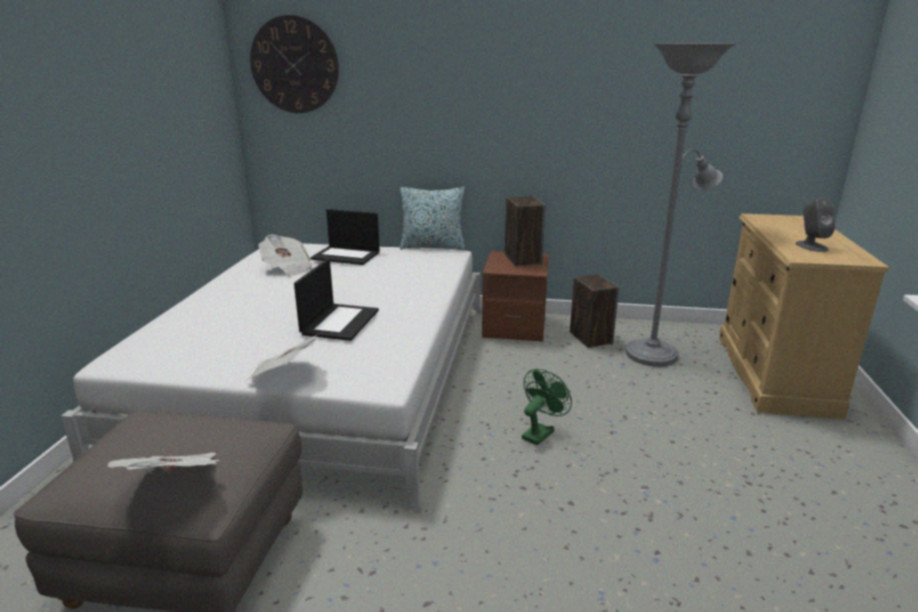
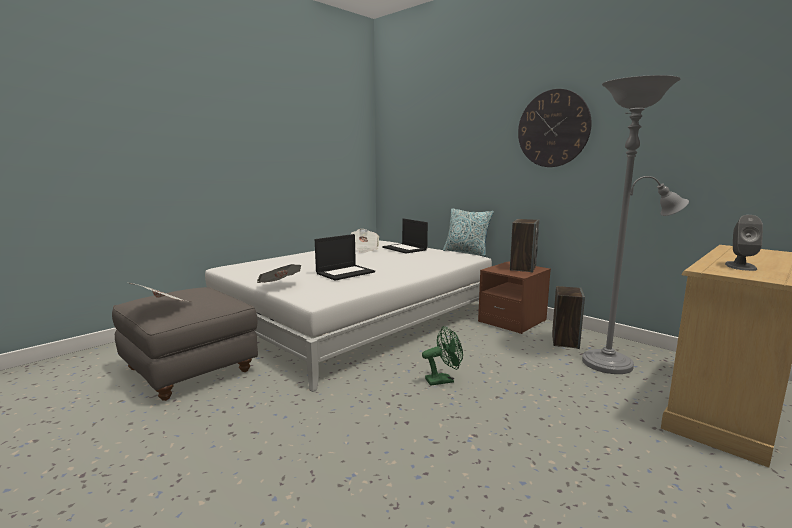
camera: 35 degrees right, 10 degrees down
wall clock [250,15,339,113] -> wall clock moved to [518,89,592,167]

